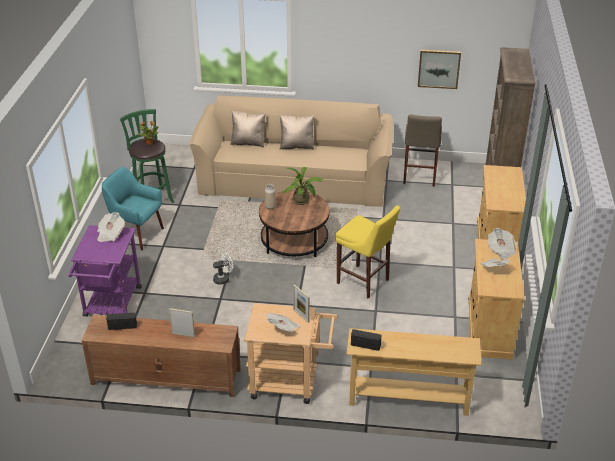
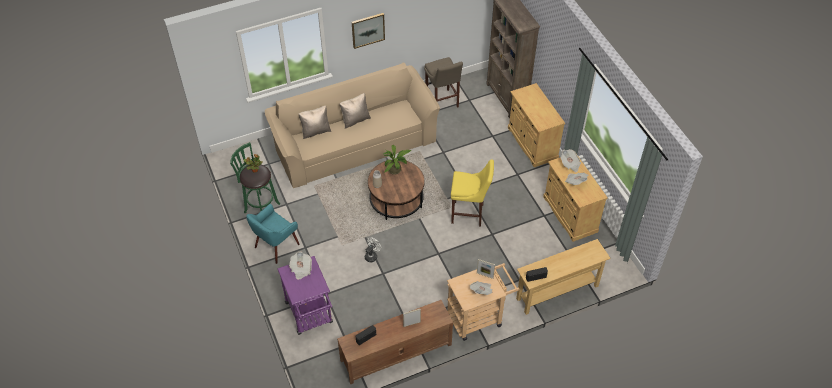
camera: 30 degrees left, 15 degrees up
turquoise armchair [102,167,164,250] -> turquoise armchair turned 45 degrees counterclockwise [246,204,300,264]
picture [418,50,461,89] -> picture moved to [352,13,385,49]

